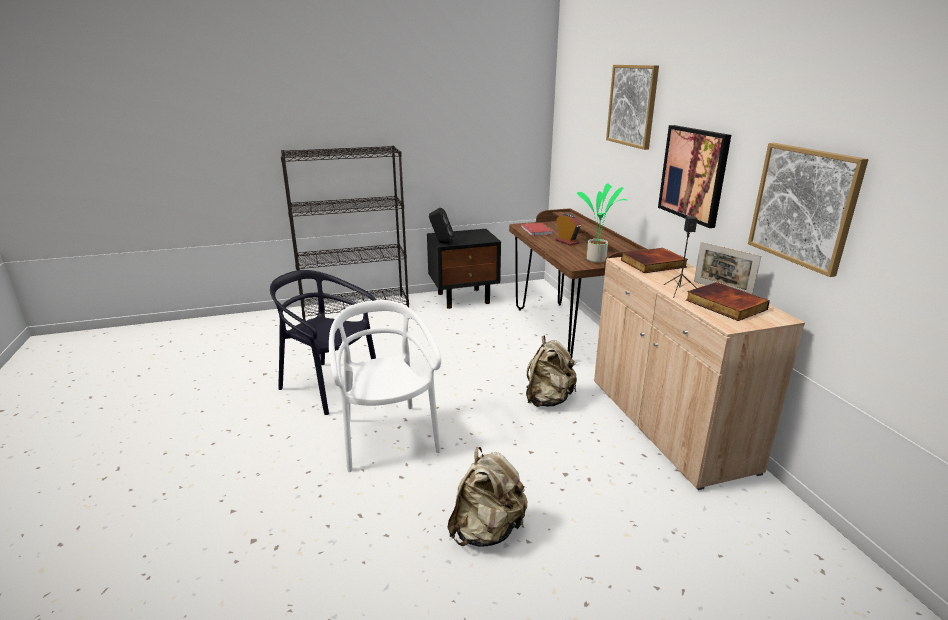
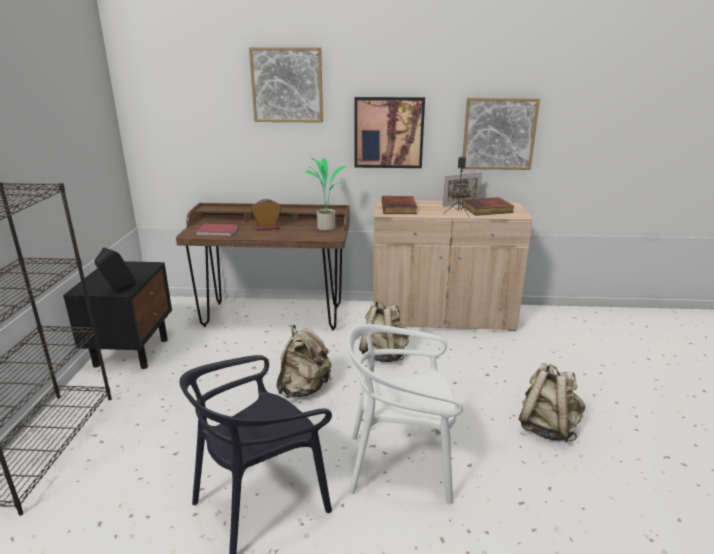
camera: 70 degrees left, 0 degrees up
none -> beige backpack [277,325,331,398]

